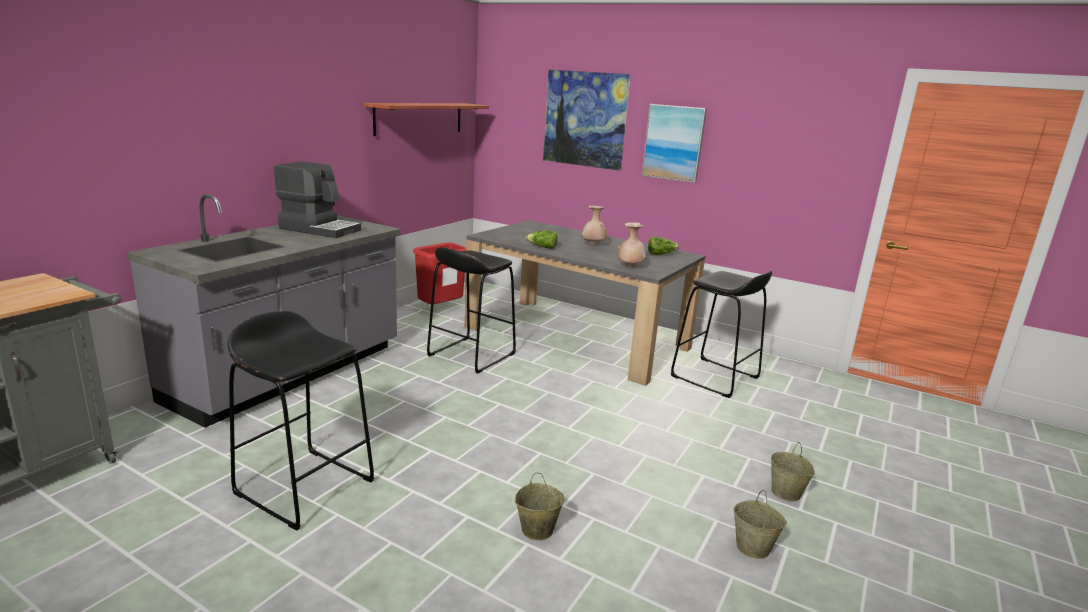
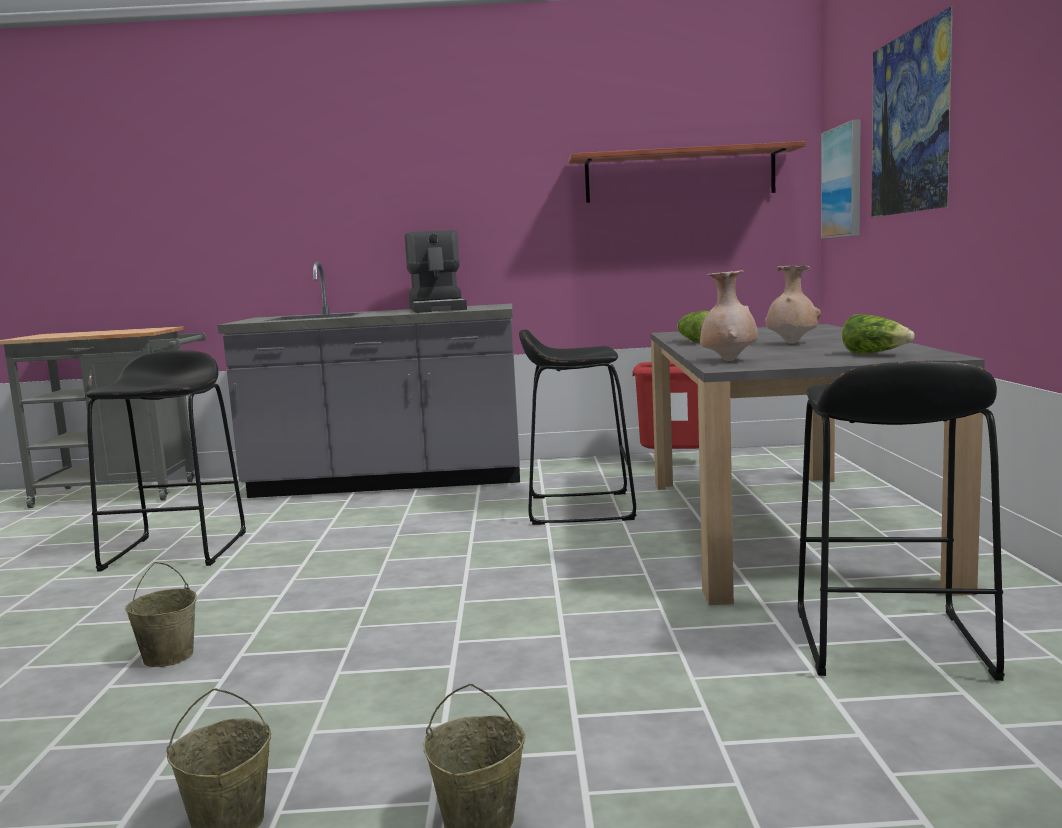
camera: 60 degrees right, 10 degrees down
picture [641,104,707,183] -> picture moved to [821,119,861,239]

